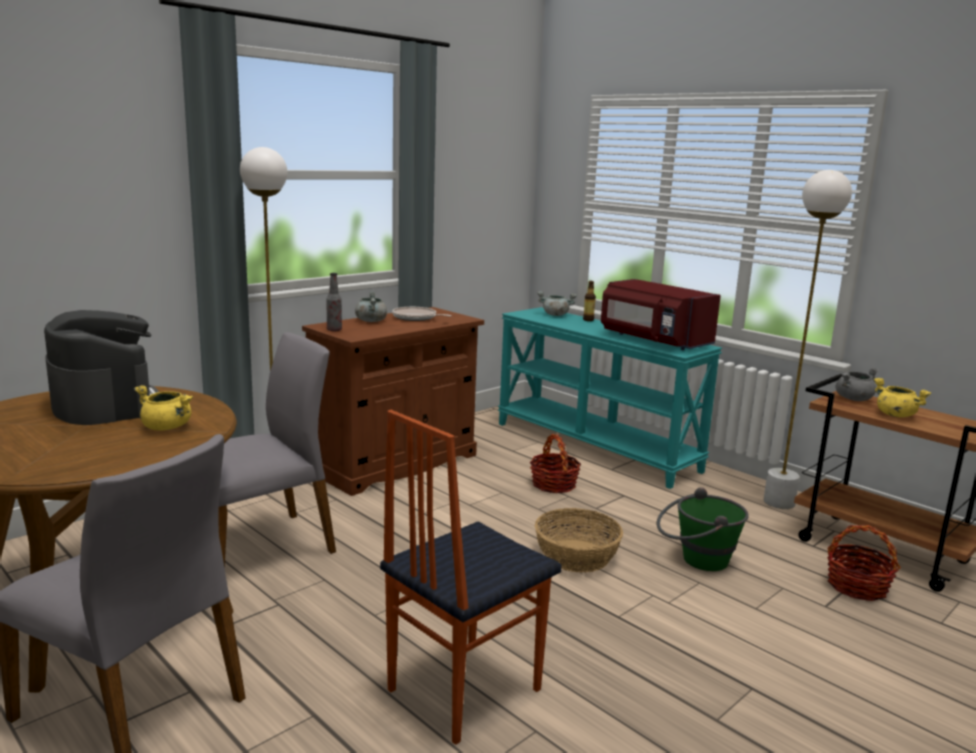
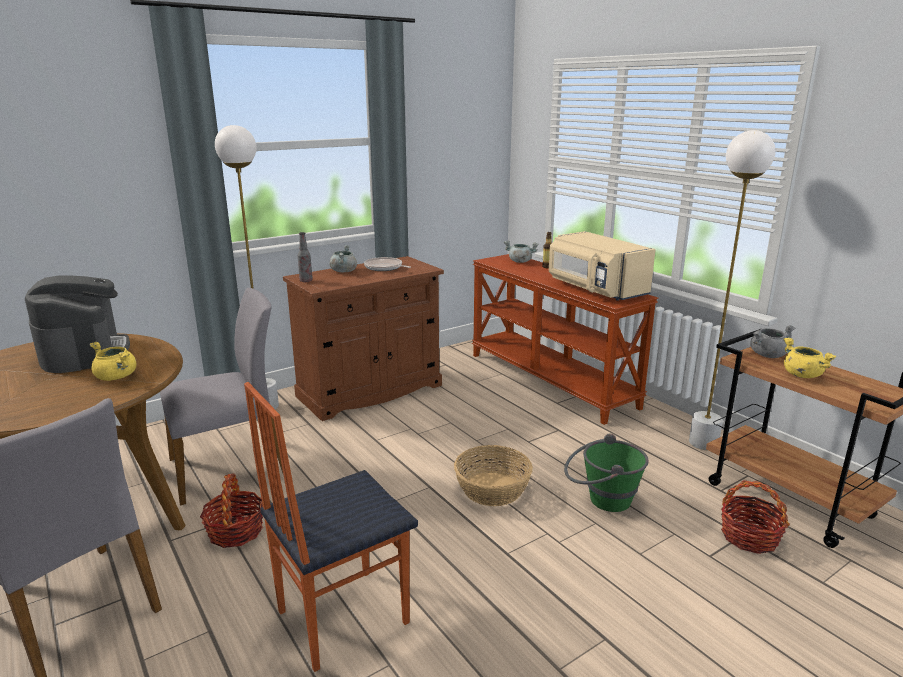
camera: 10 degrees right, 5 degrees up
turquoise console table [498,307,722,489] -> brown console table [472,254,658,425]
basket [530,434,581,493] -> basket moved to [200,473,263,548]
red microwave [601,279,721,350] -> beige microwave [549,231,656,301]

